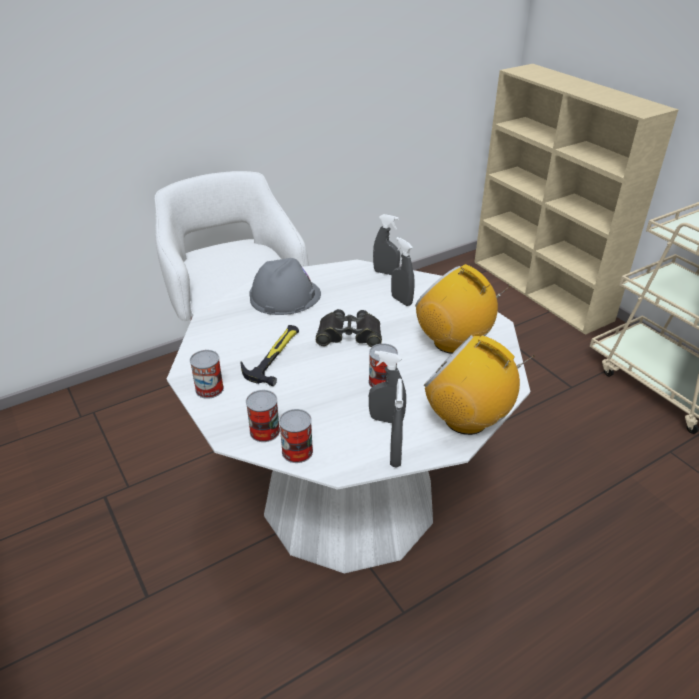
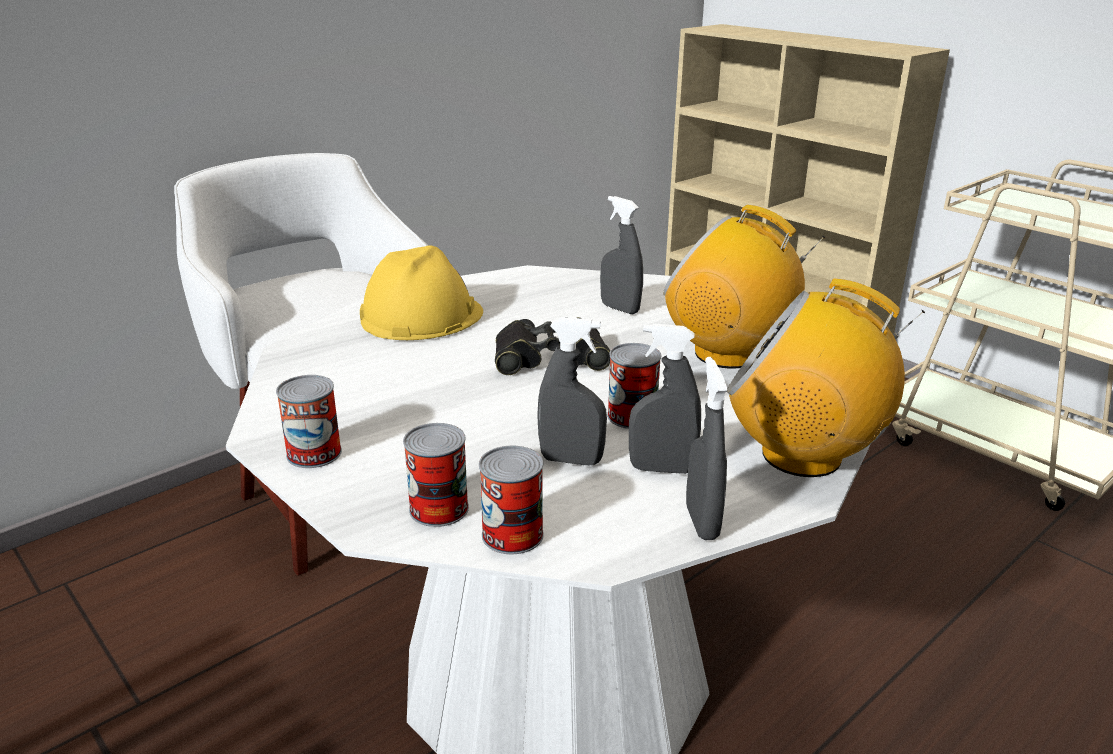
camera: 10 degrees left, 10 degrees down
hammer [240,325,299,386] -> none
grey hard hat [249,258,321,315] -> yellow hard hat [360,245,483,340]
grey spray bottle [373,214,400,275] -> grey spray bottle moved to [537,317,607,466]

